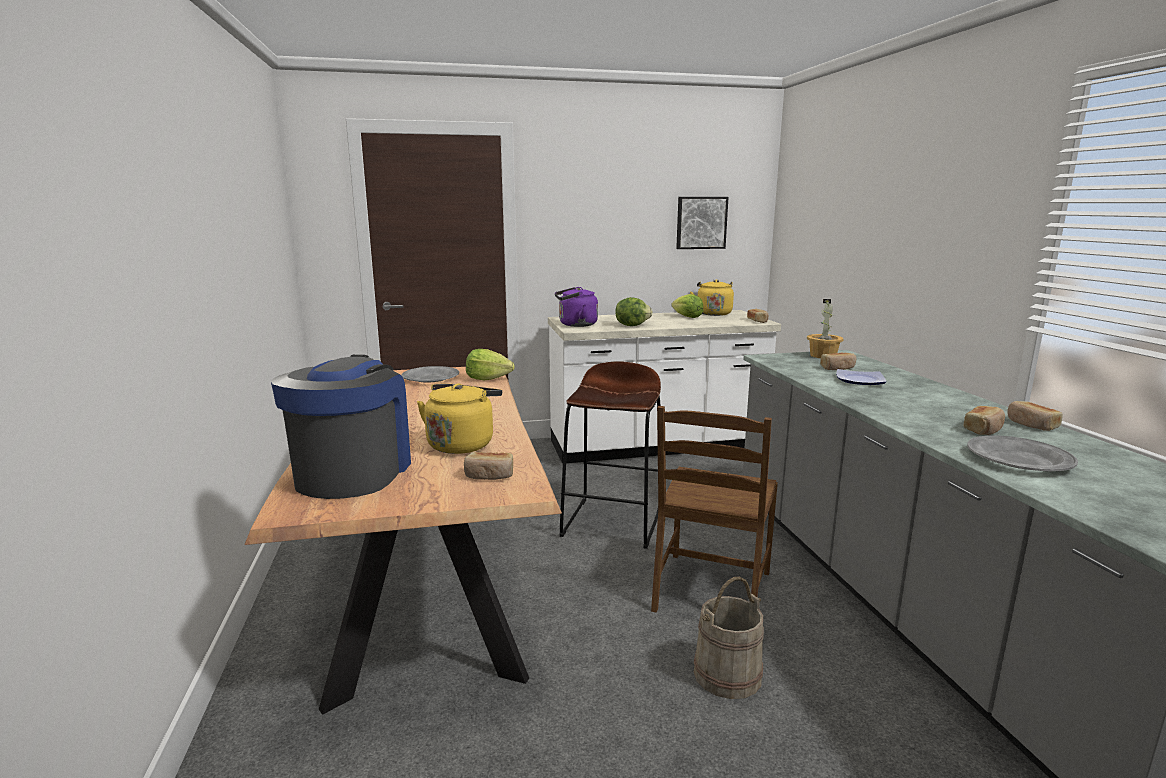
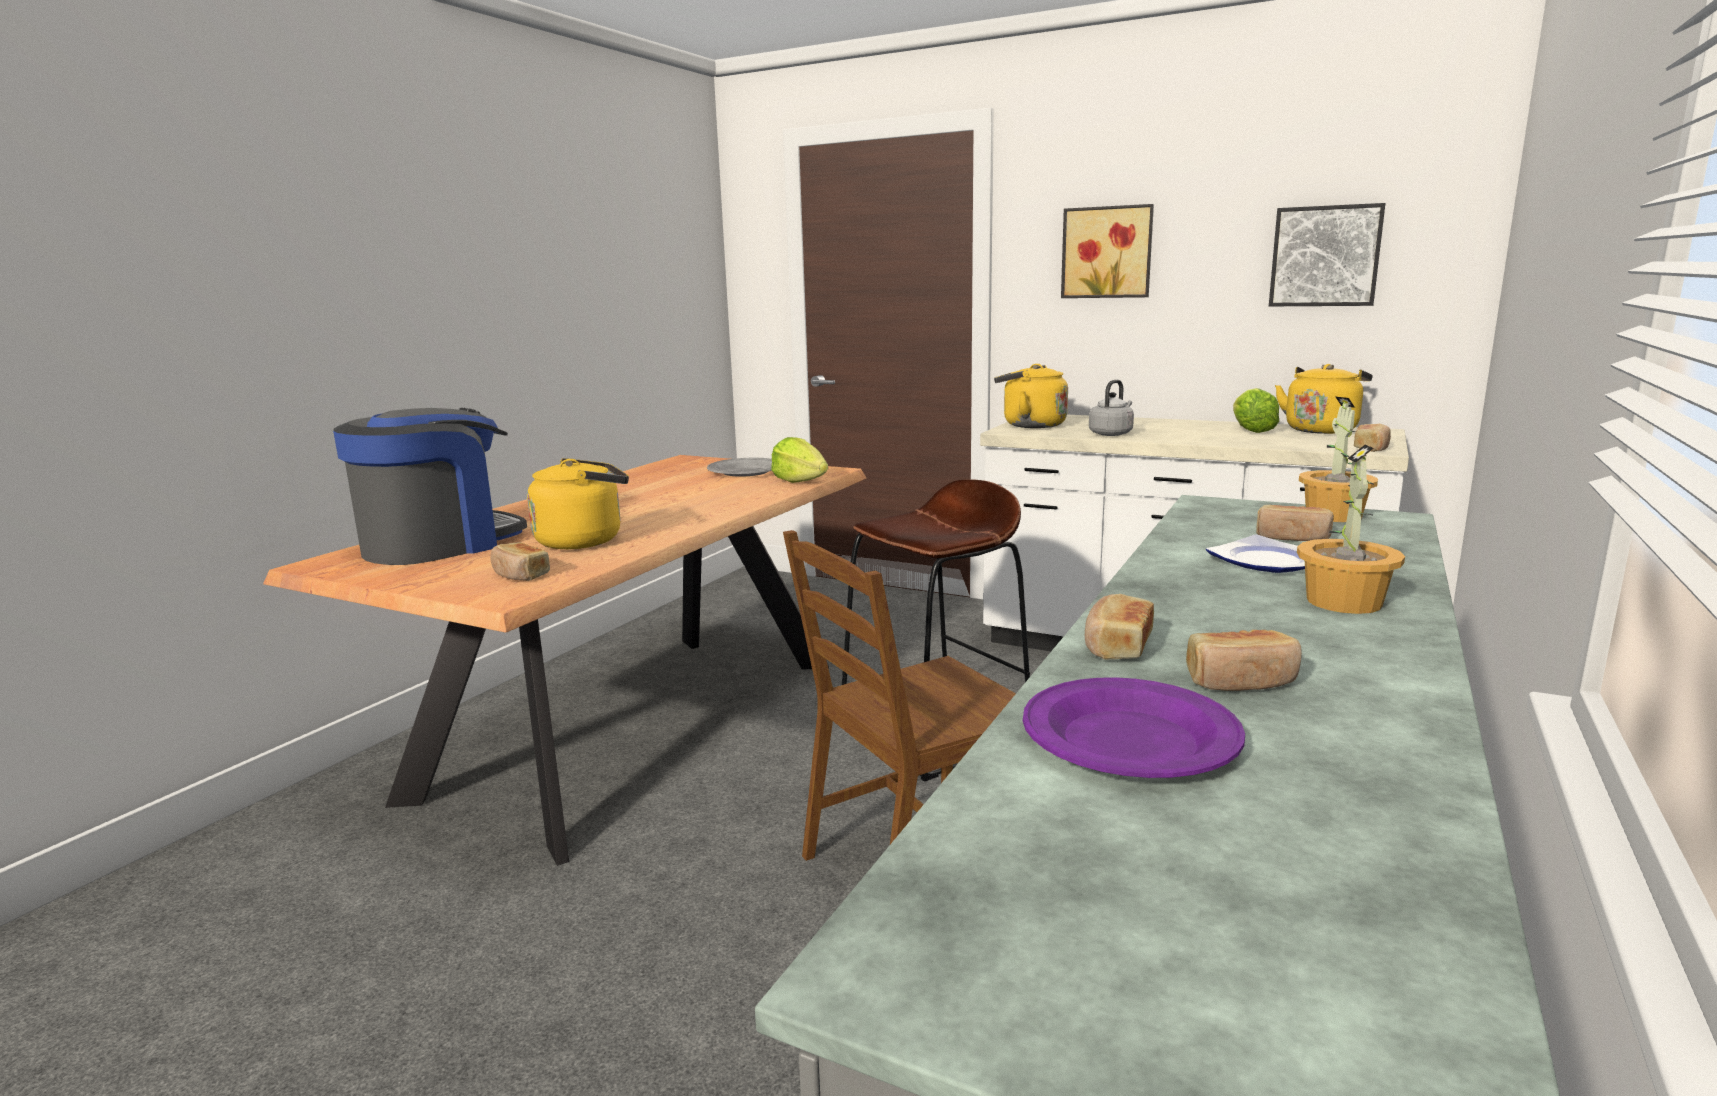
camera: 40 degrees right, 0 degrees up
purple kettle [555,287,598,327] -> yellow kettle [994,364,1068,428]
lettuce [615,297,653,326] -> grey kettle [1089,380,1134,436]
beige bucket [694,577,764,699] -> none
grey plate [967,435,1078,471] -> purple plate [1023,677,1245,778]
bread [1007,401,1063,431] -> bread moved to [1085,594,1154,660]
none -> picture [1061,204,1154,298]
none -> potted plant [1297,445,1405,614]

